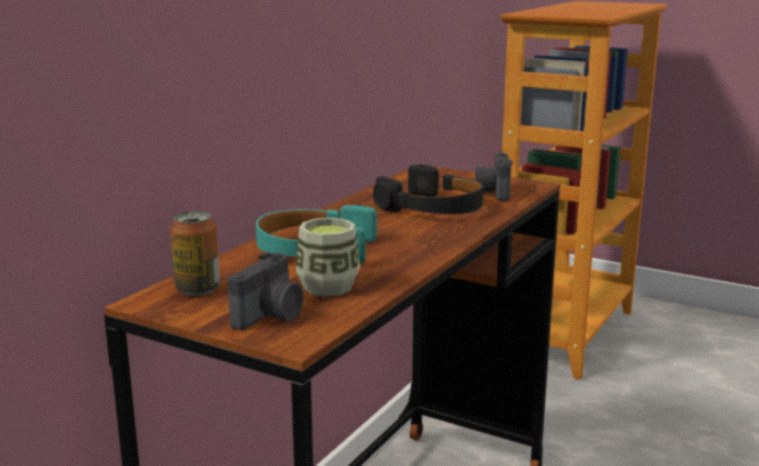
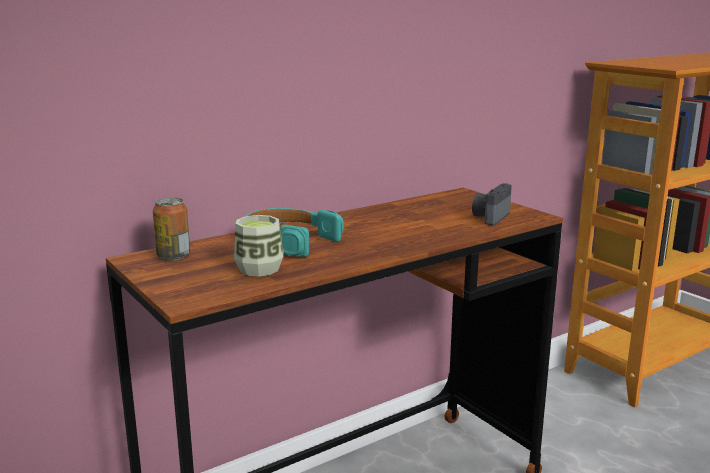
camera: 25 degrees right, 0 degrees up
camera [228,252,304,330] -> none
black headphones [373,165,484,214] -> none

